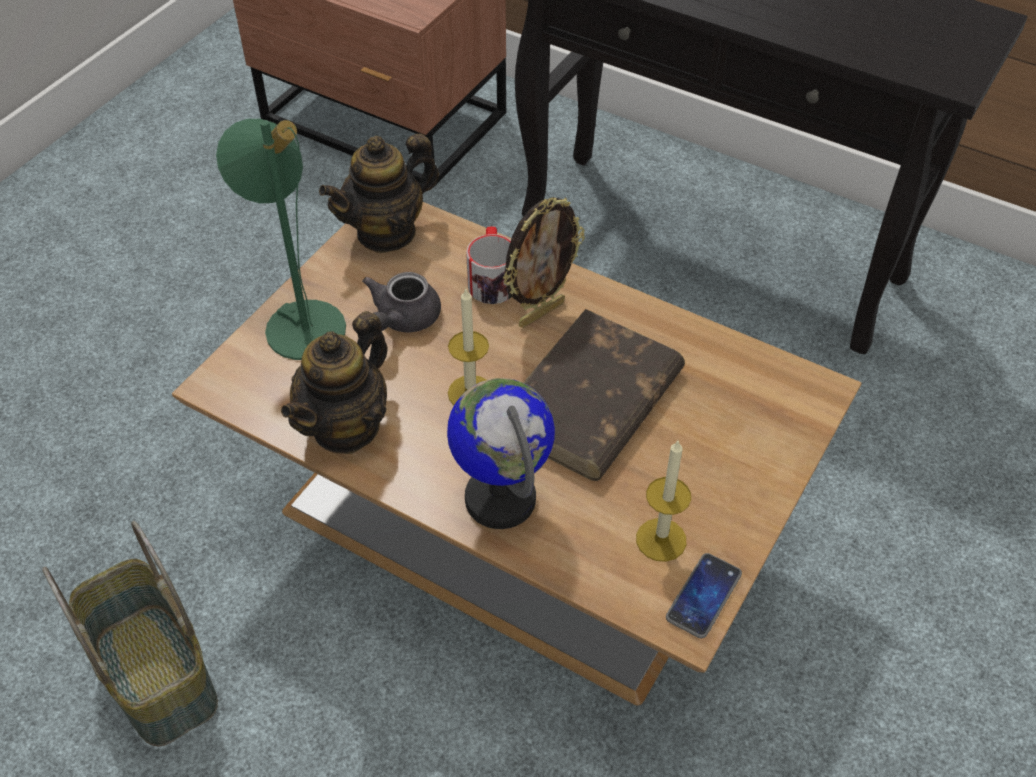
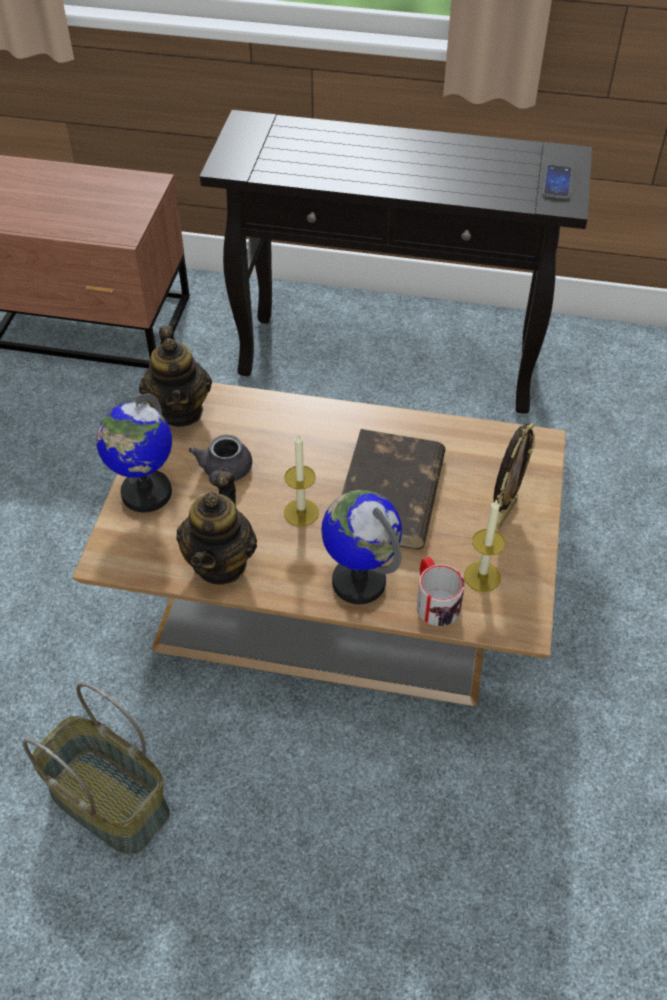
camera: 20 degrees left, 0 degrees up
green table lamp [216,119,346,360] -> globe [96,394,172,512]
teapot [319,134,439,253] -> teapot turned 45 degrees counterclockwise [139,325,212,427]
mug [466,226,512,304] -> mug moved to [417,557,464,626]
picture frame [503,197,585,328] -> picture frame moved to [493,422,535,529]
phone [666,553,742,638] -> phone moved to [542,165,572,199]

